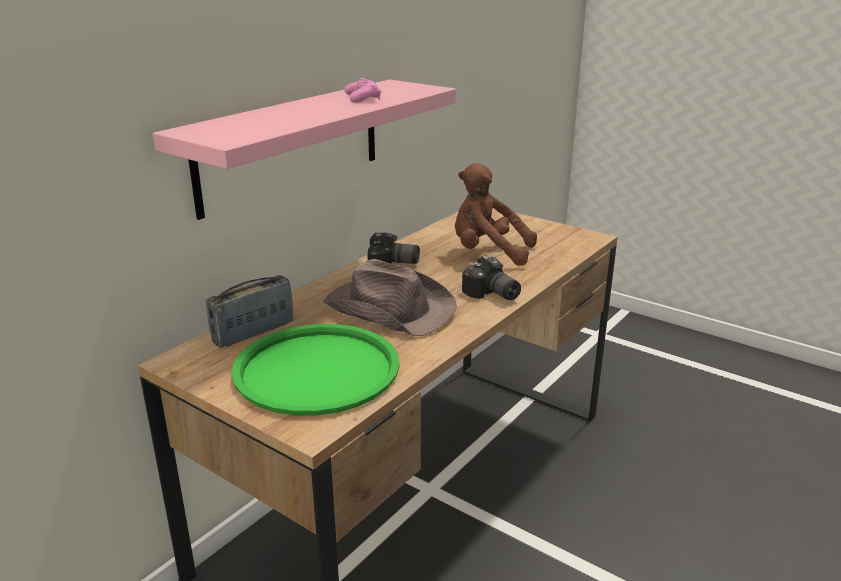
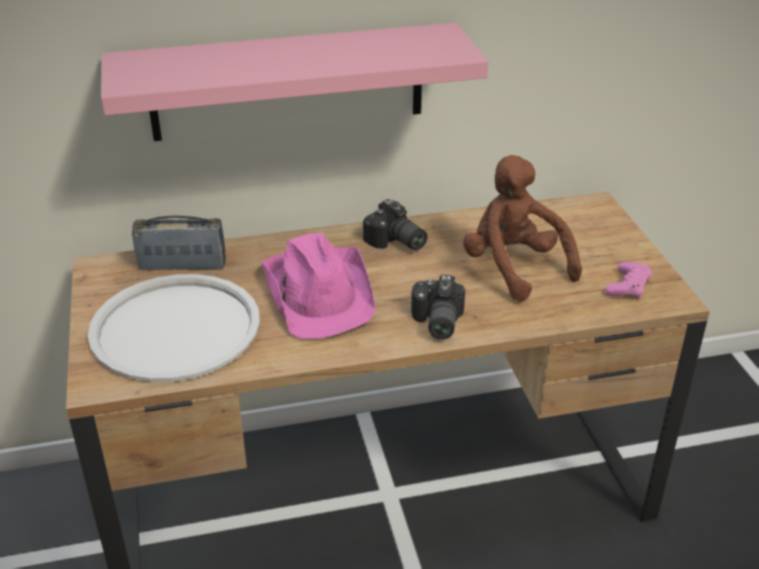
camera: 40 degrees right, 10 degrees up
green tray [232,324,400,415] -> white tray [88,274,260,382]
brown hat [323,259,457,336] -> pink hat [261,233,376,339]
pink game controller [344,78,381,103] -> pink game controller moved to [605,262,652,299]

